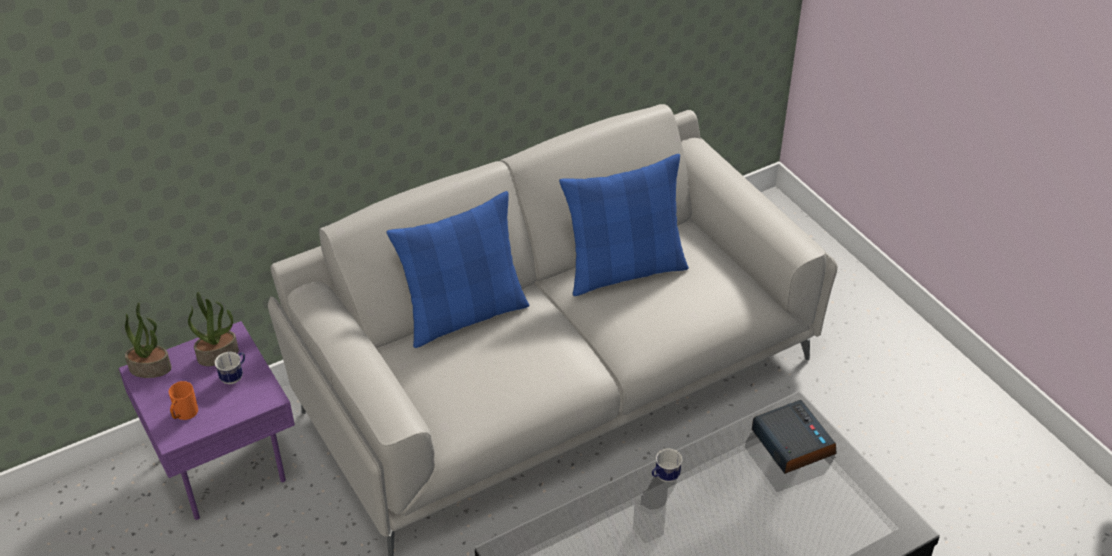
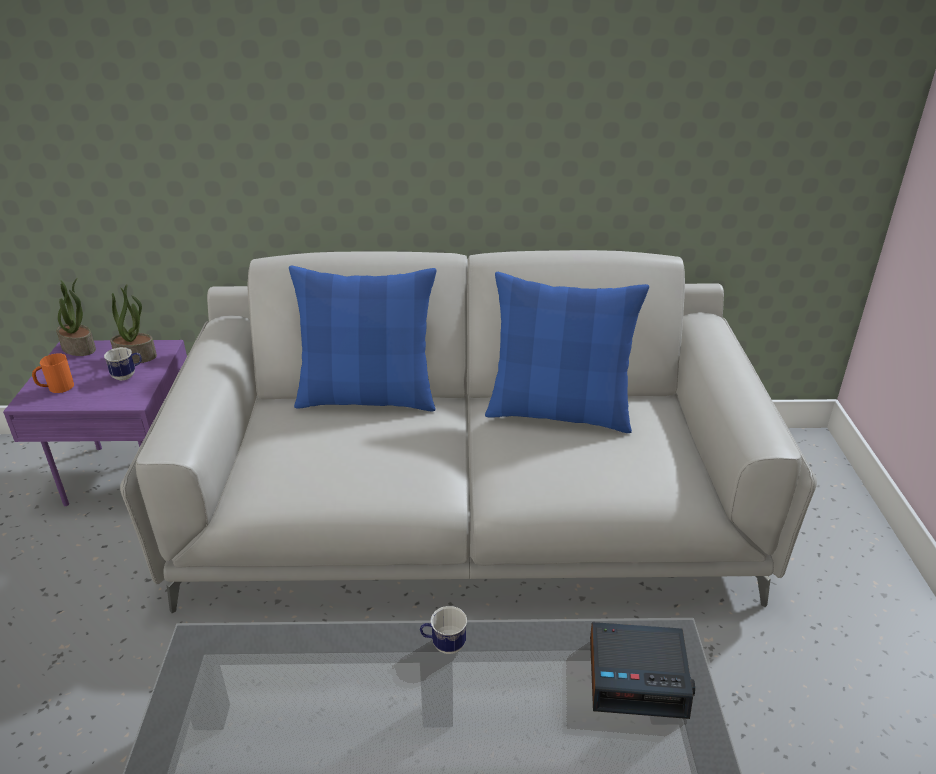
camera: 30 degrees right, 10 degrees down
alarm clock [752,400,837,474] -> alarm clock turned 90 degrees clockwise [590,622,695,719]

